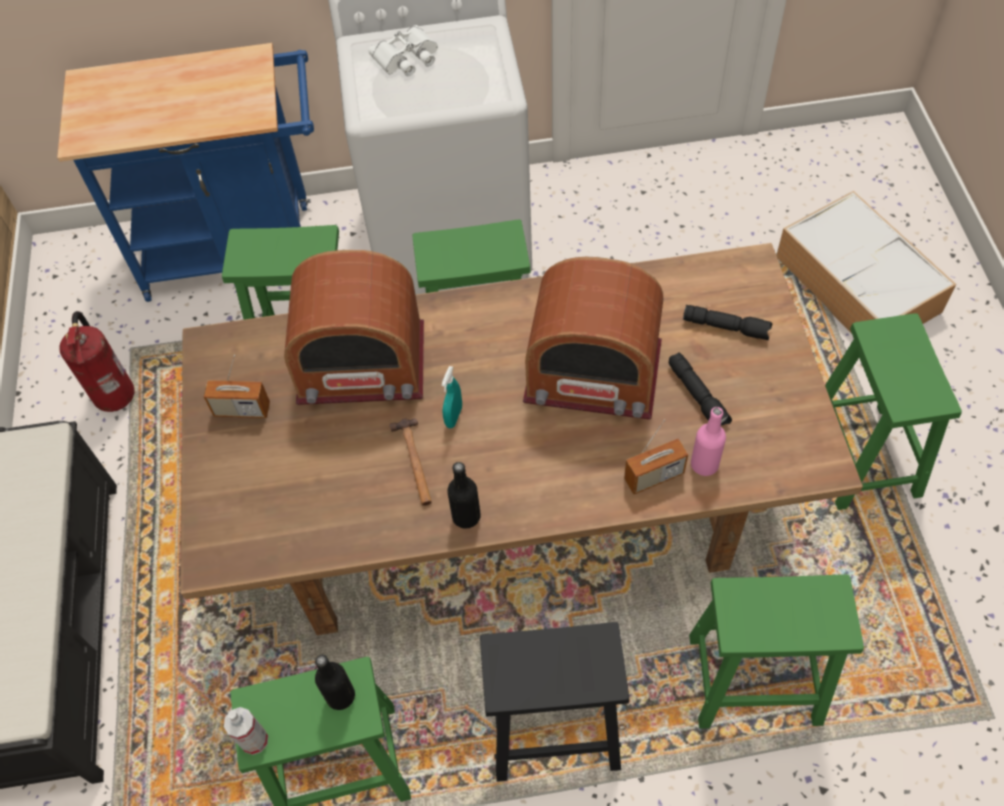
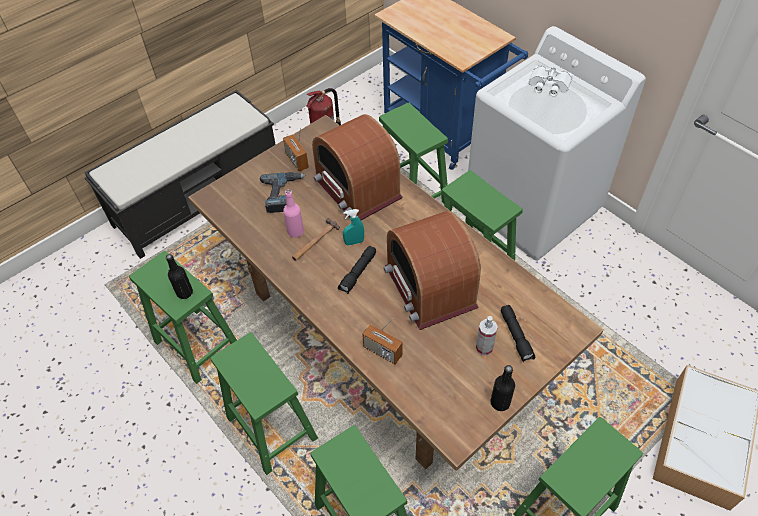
camera: 55 degrees right, 5 degrees down
spray bottle [224,707,268,755] -> spray bottle moved to [476,316,498,355]
black bottle [447,462,481,529] -> black bottle moved to [491,365,515,411]
black stool [480,622,629,782] -> green stool [210,332,318,475]
black flashlight [669,352,732,425] -> black flashlight moved to [338,246,376,294]
pink bottle [691,407,726,476] -> pink bottle moved to [283,189,304,238]
none -> power drill [260,172,306,213]

